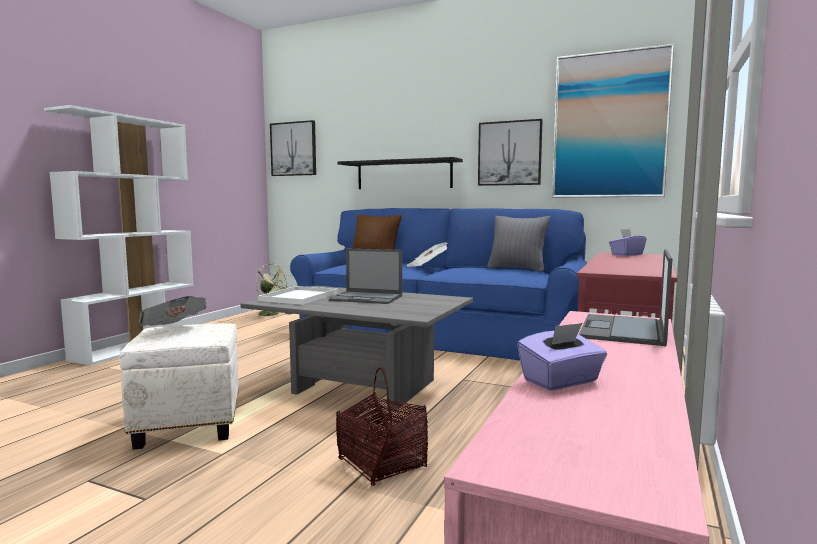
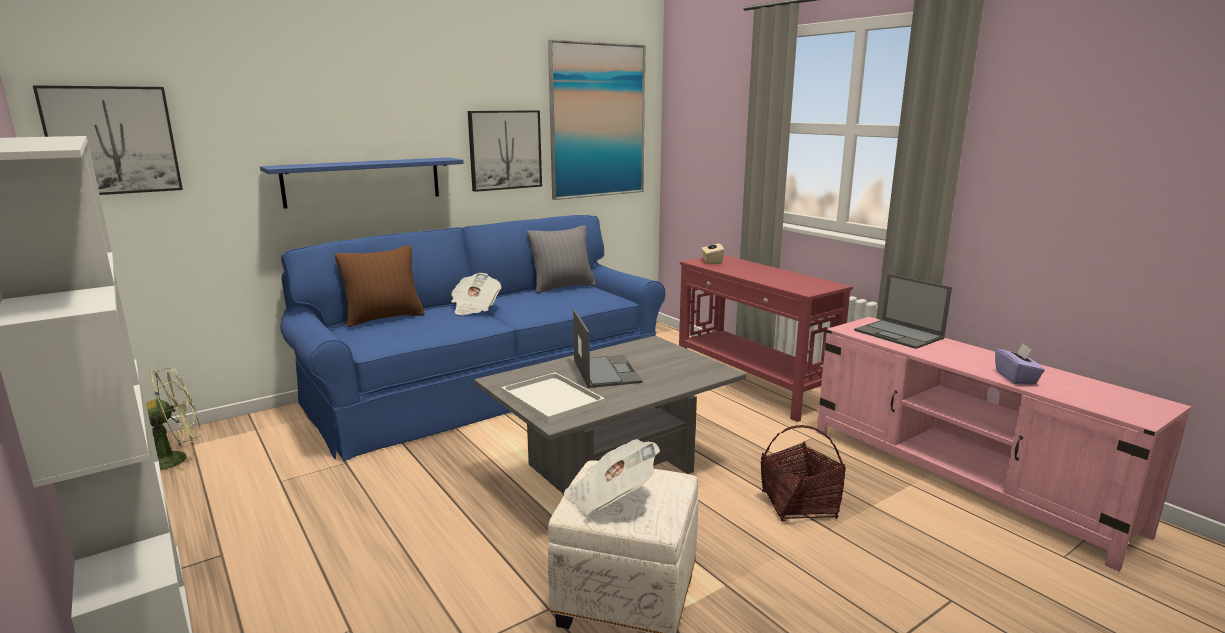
camera: 60 degrees left, 10 degrees up
laptop [329,248,402,304] -> laptop turned 60 degrees counterclockwise [573,310,643,388]
black shelf [338,157,463,189] -> blue shelf [260,157,464,209]
purple tissue box [609,229,647,256] -> beige tissue box [701,241,724,264]

